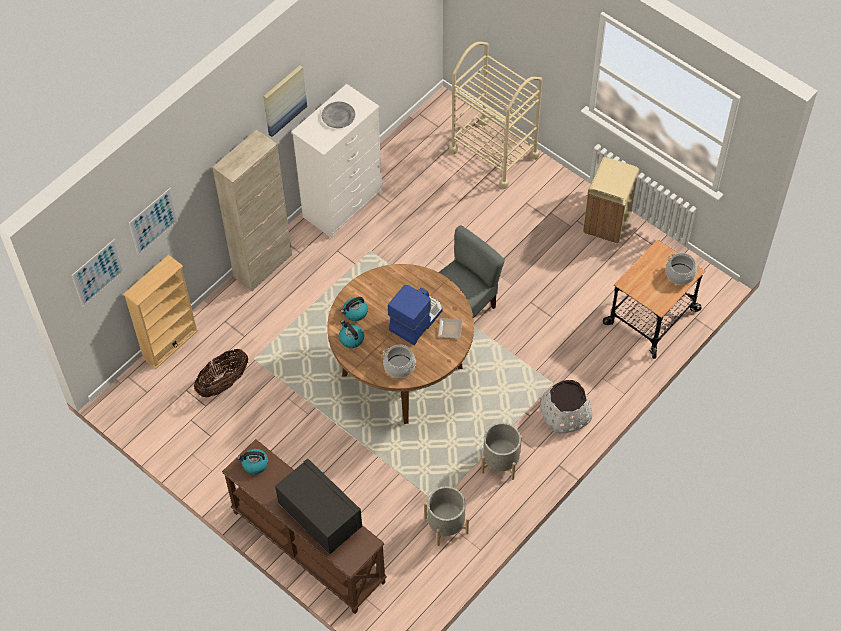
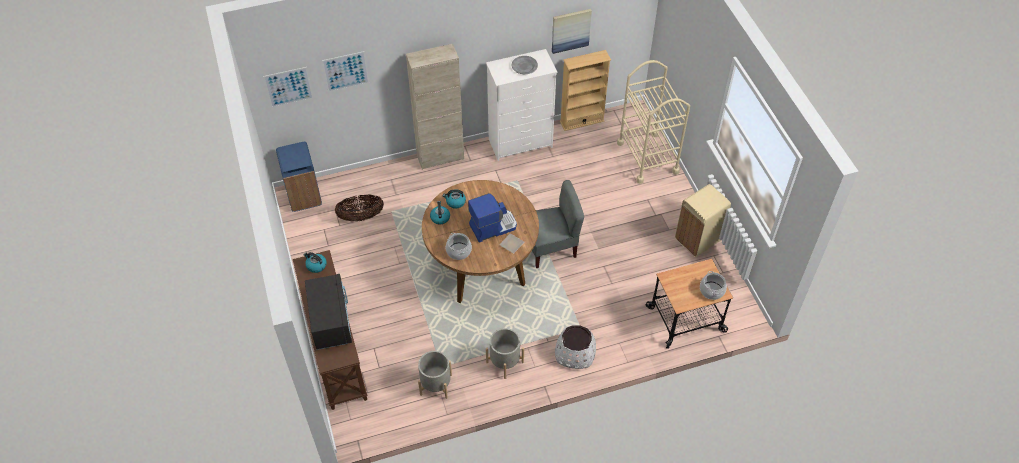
camera: 30 degrees right, 5 degrees down
beige bookcase [123,254,199,369] -> beige bookcase moved to [560,50,611,131]
picture [263,65,307,137] -> picture moved to [552,9,592,54]
none -> blue trash can [276,142,322,212]

